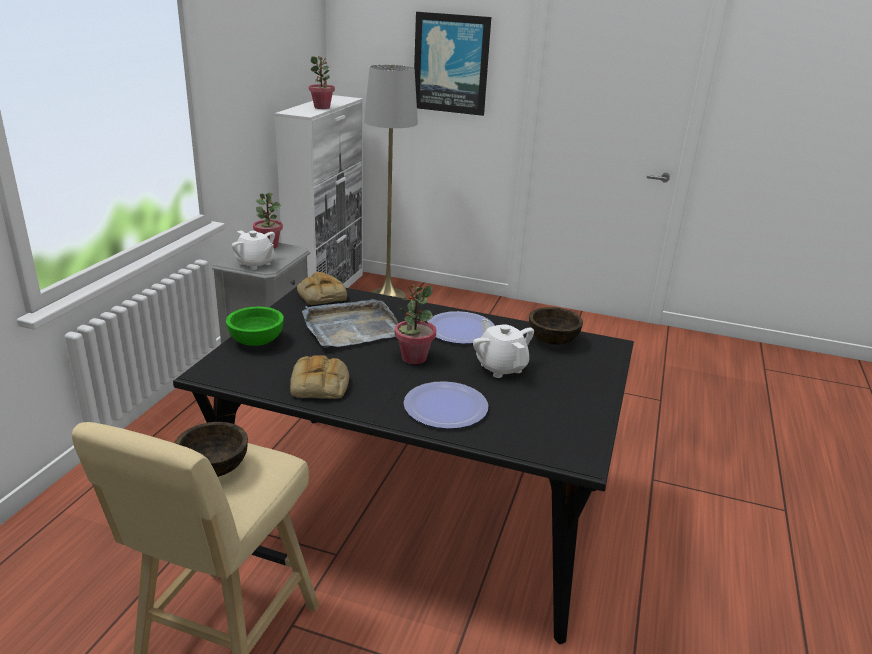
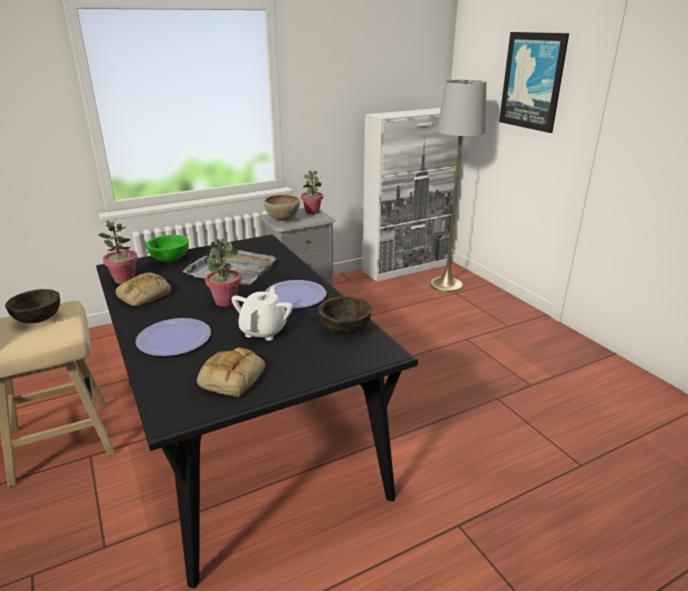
camera: 45 degrees right, 0 degrees up
white teapot [232,230,275,270] -> brown bowl [264,195,300,221]
bread [297,272,347,305] -> bread moved to [197,348,266,397]
potted plant [309,56,335,109] -> potted plant moved to [98,221,138,284]

